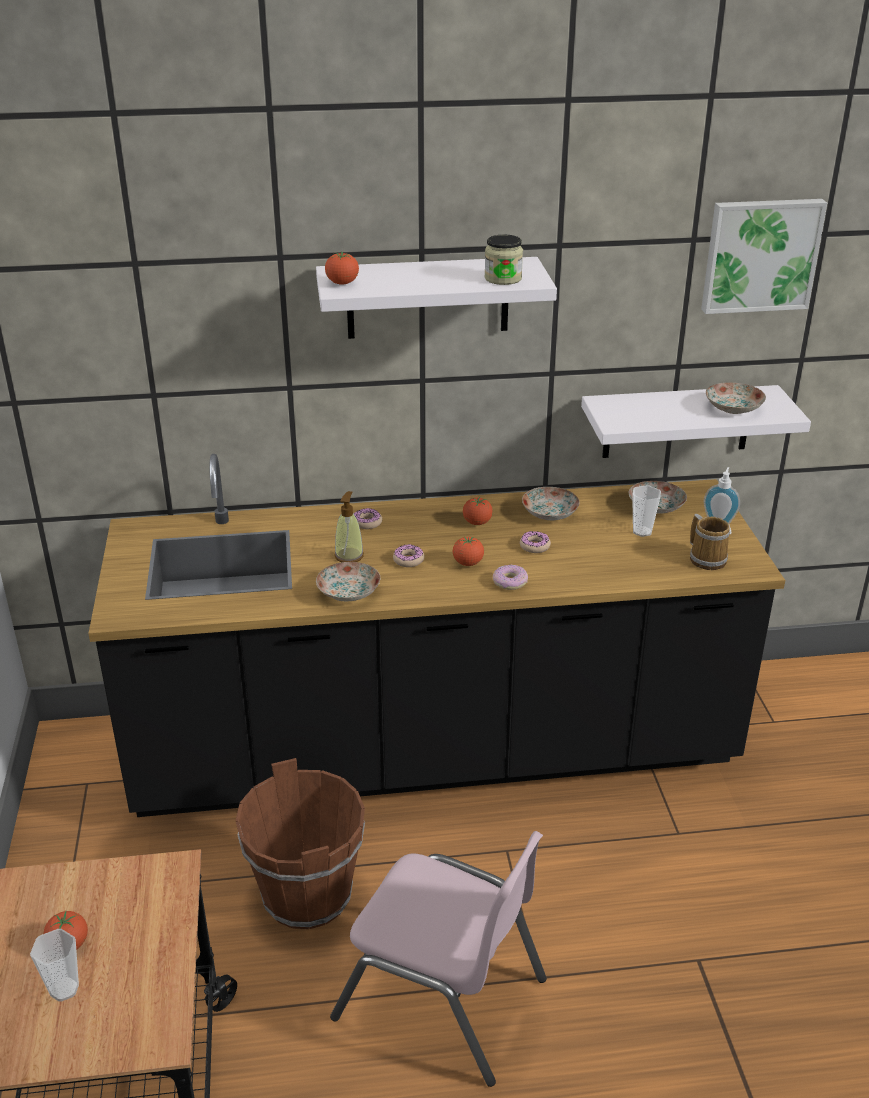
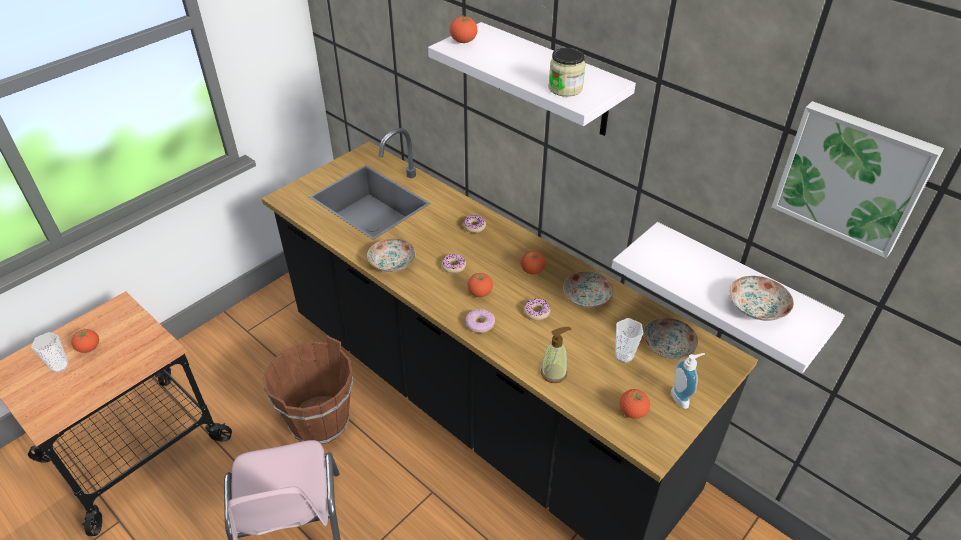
camera: 50 degrees right, 10 degrees up
soap dispenser [334,491,364,562] -> soap dispenser moved to [541,327,571,383]
mug [690,514,730,570] -> tomato [620,389,650,419]

